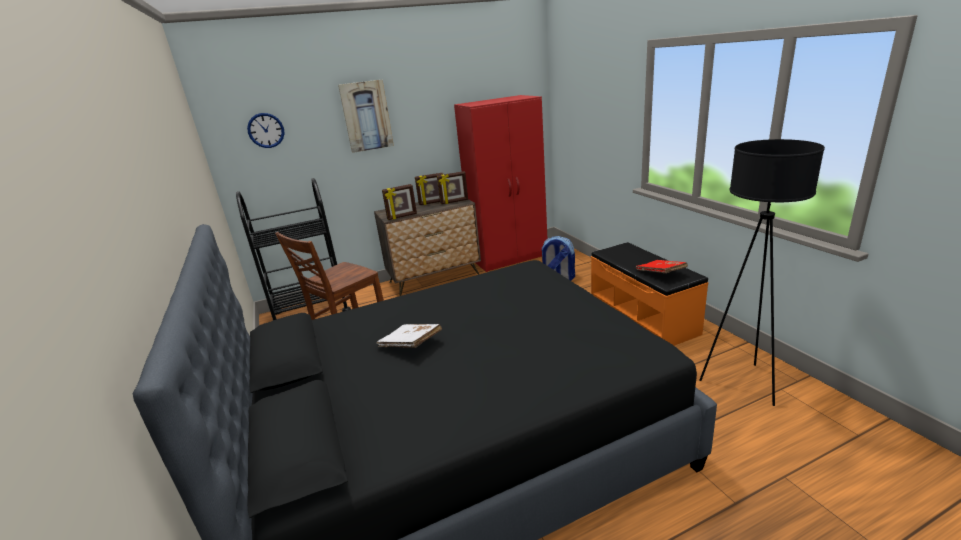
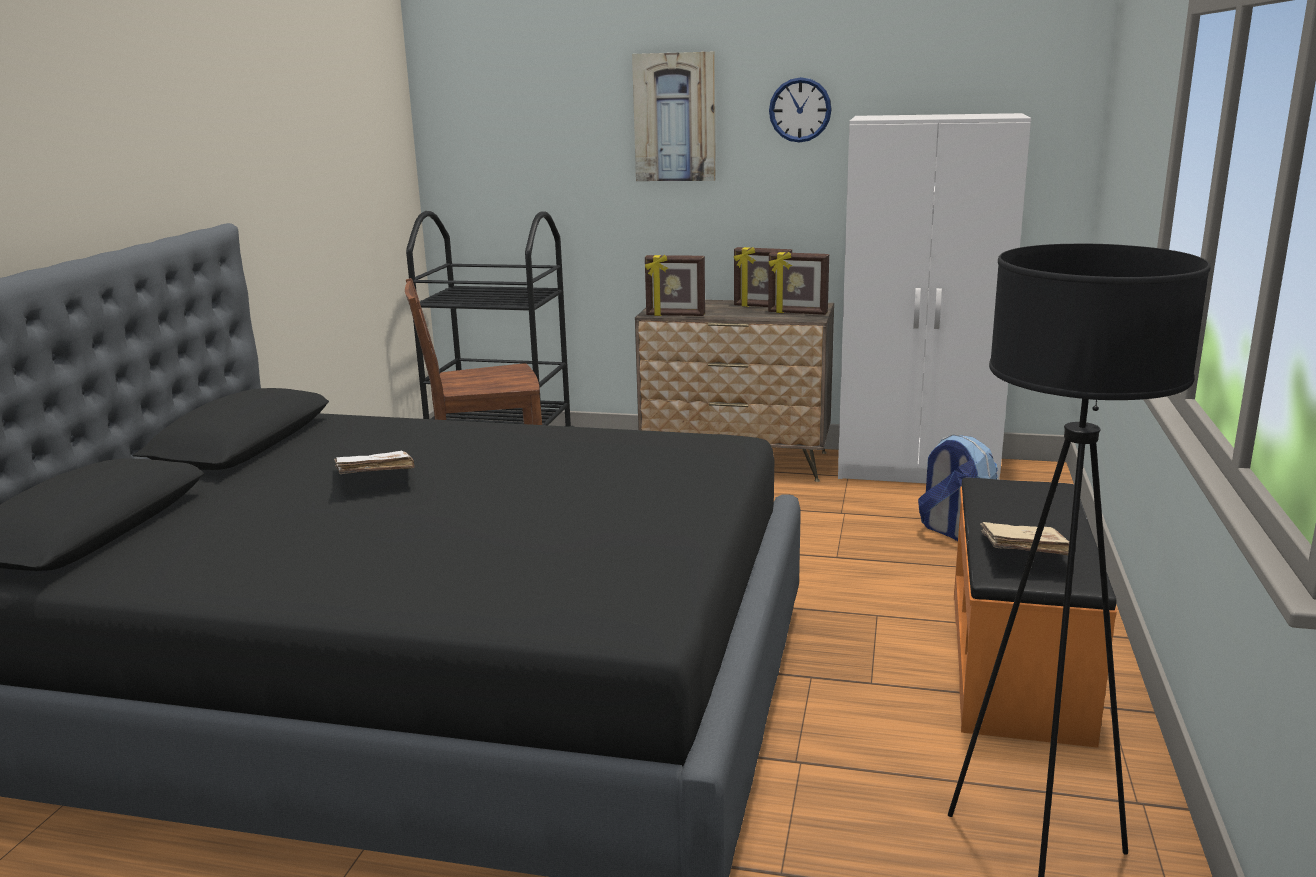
camera: 35 degrees right, 5 degrees down
wall clock [247,113,285,148] -> wall clock moved to [769,77,832,143]
red wardrobe [454,95,547,272] -> white wardrobe [838,113,1031,483]
red book [636,260,688,273] -> beige book [980,522,1069,555]

